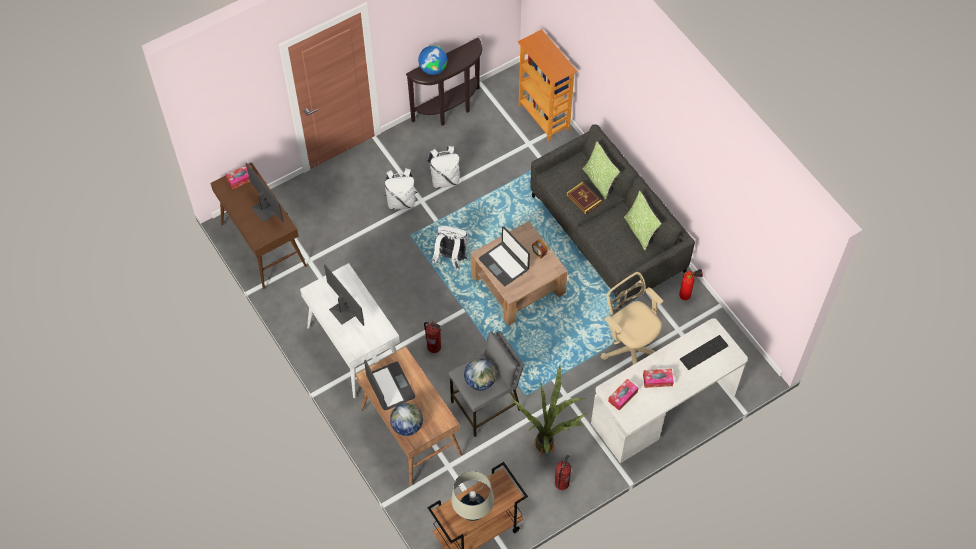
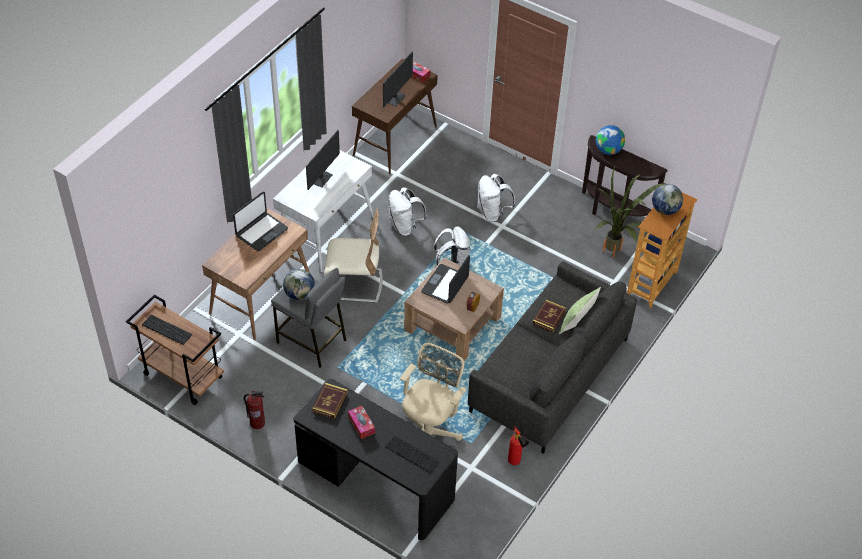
camera: 65 degrees right, 10 degrees down
globe [390,403,423,436] -> globe moved to [652,184,683,215]
fire extinguisher [424,322,441,353] -> beige chair [324,208,383,303]
white backpack [427,146,461,189] -> white backpack moved to [388,187,427,236]
beige table lamp [451,471,494,521] -> keyboard [142,315,192,345]
potted plant [512,365,588,457] -> potted plant moved to [596,165,665,258]
white desk [591,318,748,463] -> black desk [293,378,458,540]
tissue box [608,379,638,411] -> book [312,382,348,419]
pillow [624,191,661,250] -> none

